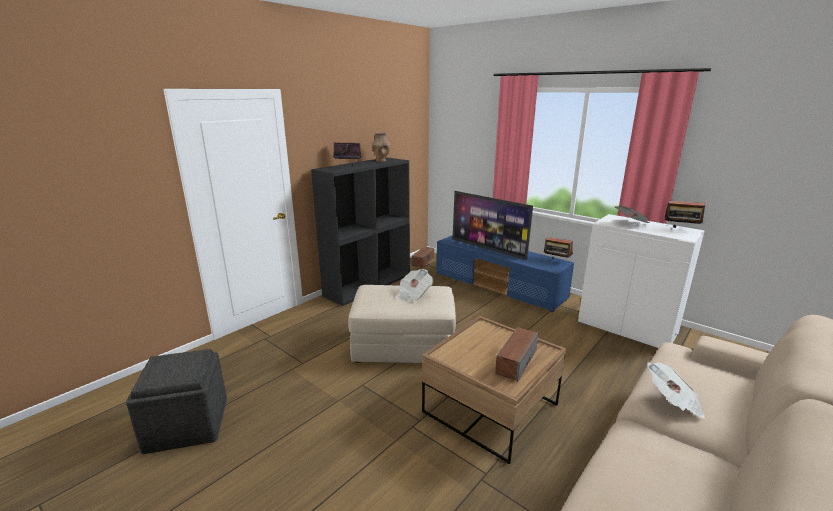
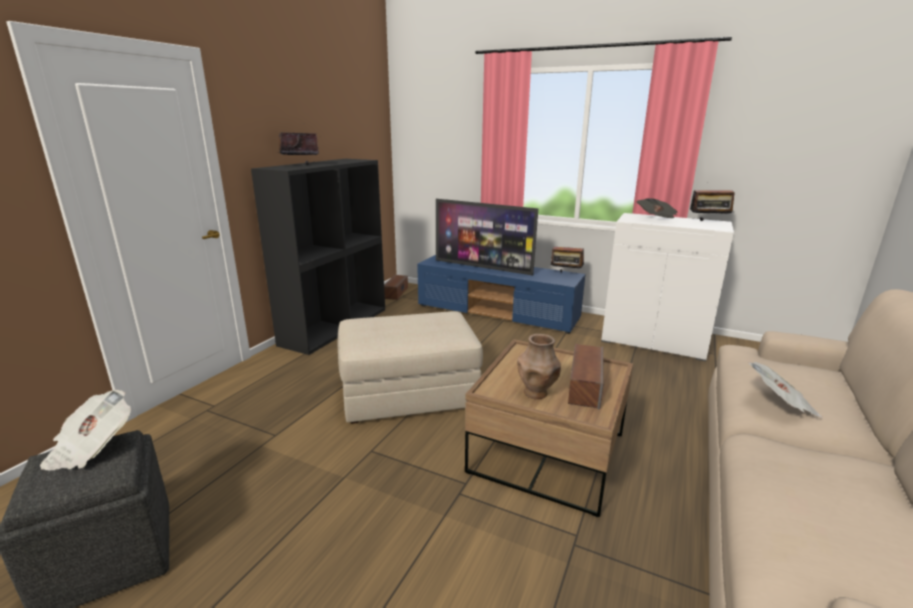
camera: 15 degrees left, 0 degrees up
brown vase [372,132,390,162] -> brown vase moved to [517,334,561,400]
newspaper [397,269,433,301] -> newspaper moved to [40,390,131,470]

